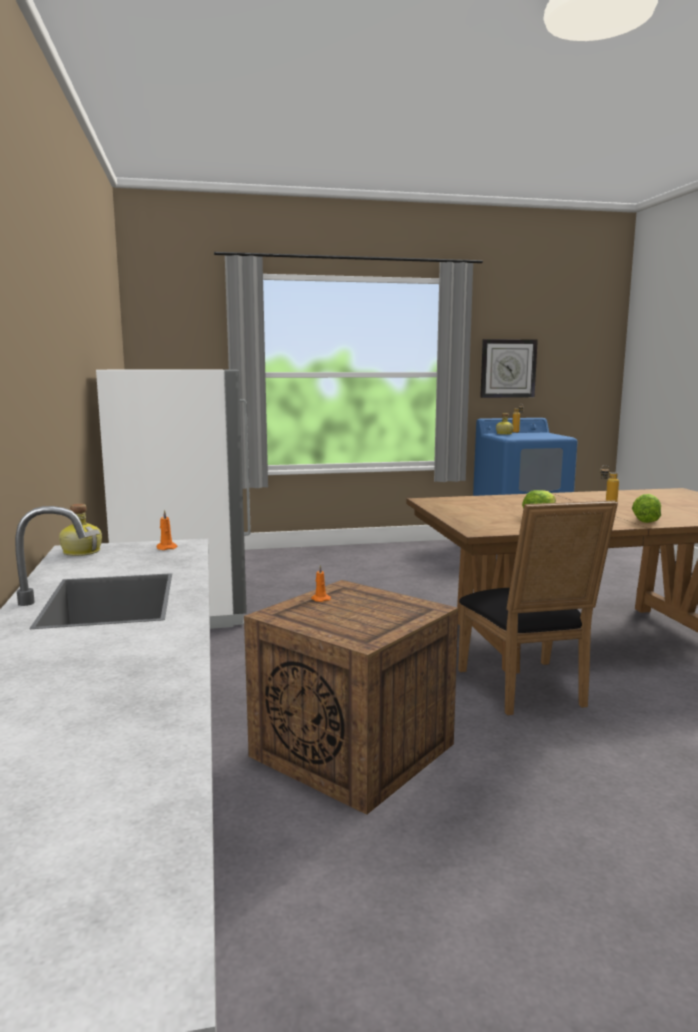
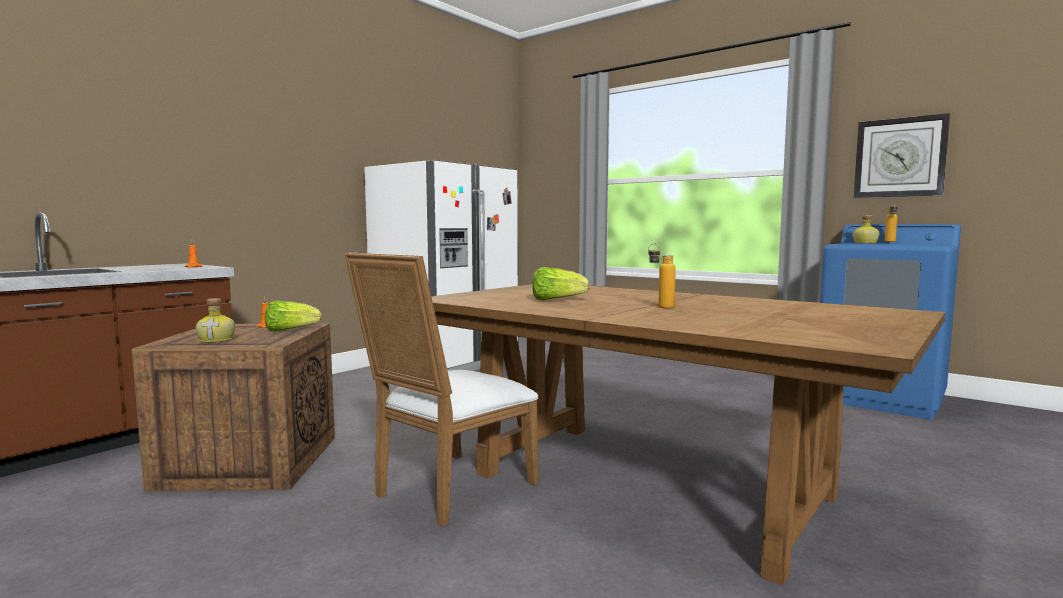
camera: 50 degrees right, 5 degrees down
bottle [59,504,102,556] -> bottle moved to [196,298,235,342]
black chair [458,500,618,715] -> white chair [345,252,539,526]
lettuce [632,494,661,523] -> lettuce moved to [265,300,321,331]

